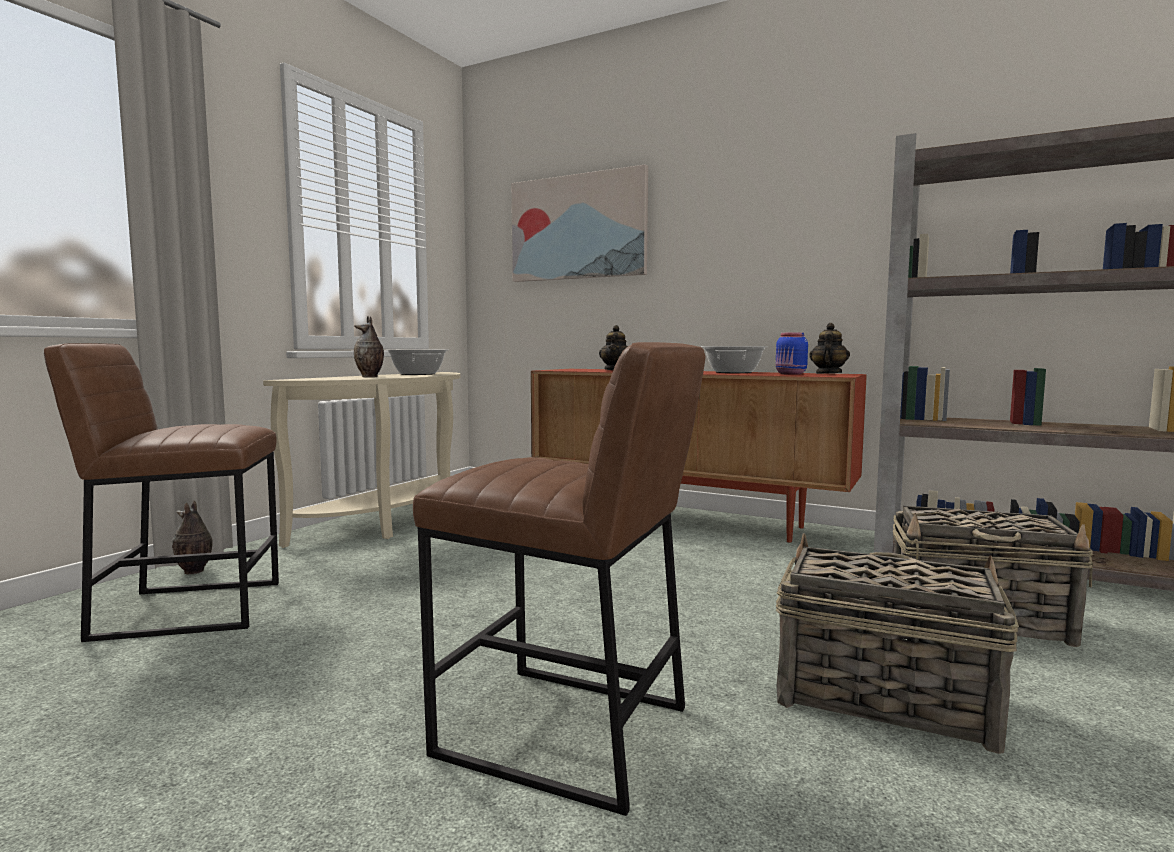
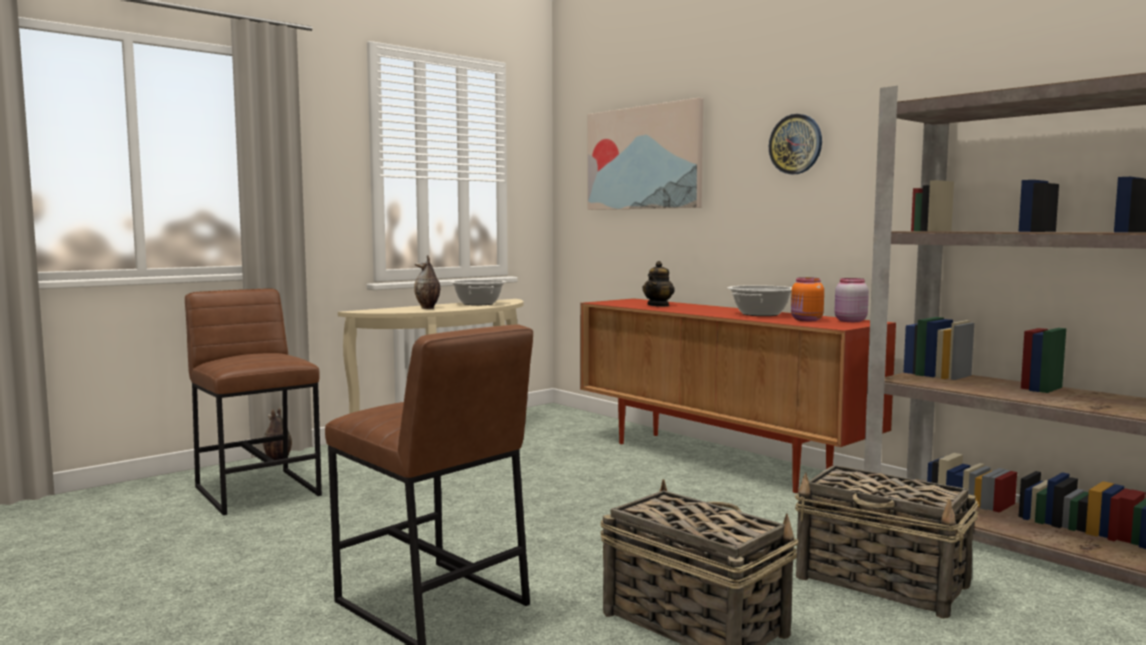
camera: 20 degrees right, 0 degrees up
brown chair [44,343,279,642] -> brown chair turned 45 degrees clockwise [185,289,322,515]
blue jar [776,333,808,375] -> orange jar [791,277,824,321]
teapot [809,323,850,374] -> pink jar [835,278,869,322]
none -> wall clock [769,114,822,174]

